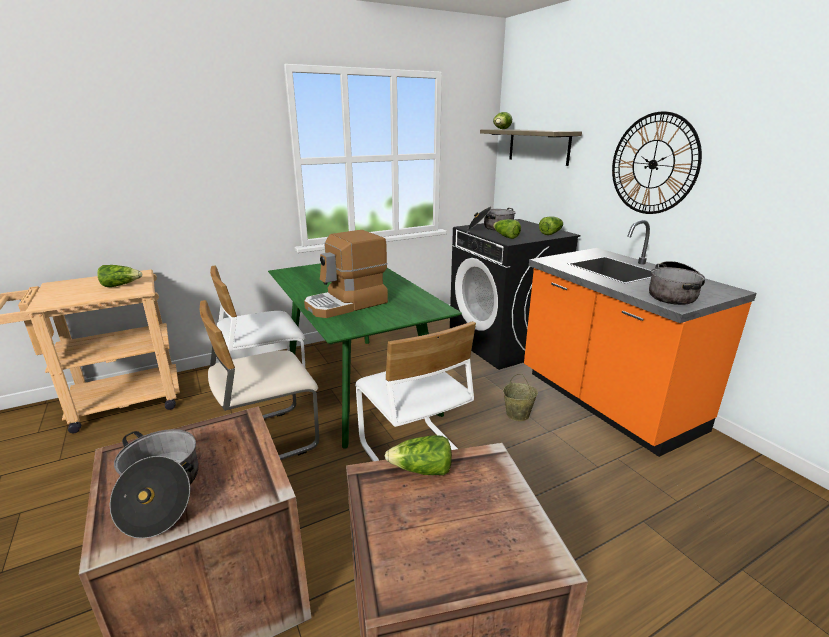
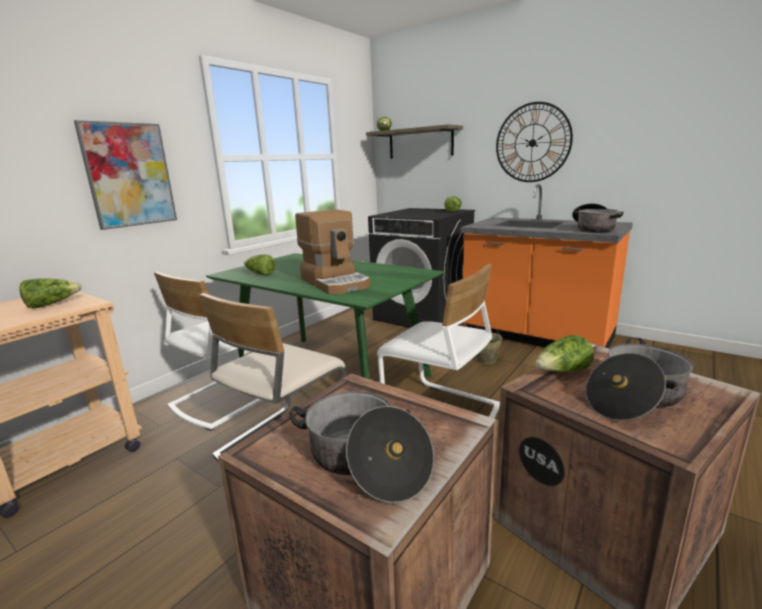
camera: 25 degrees left, 5 degrees down
coffee machine [304,230,388,318] -> coffee machine turned 60 degrees counterclockwise [295,209,370,294]
cooking pot [468,207,516,231] -> cooking pot moved to [586,337,694,421]
lettuce [493,219,521,239] -> lettuce moved to [244,254,275,275]
none -> picture [74,120,177,230]

